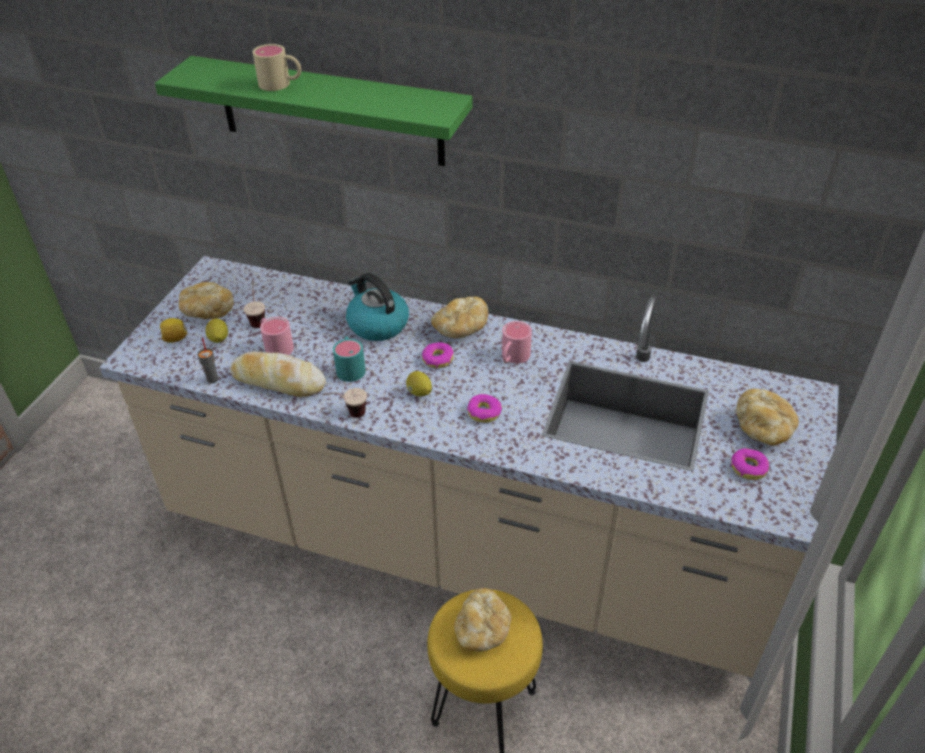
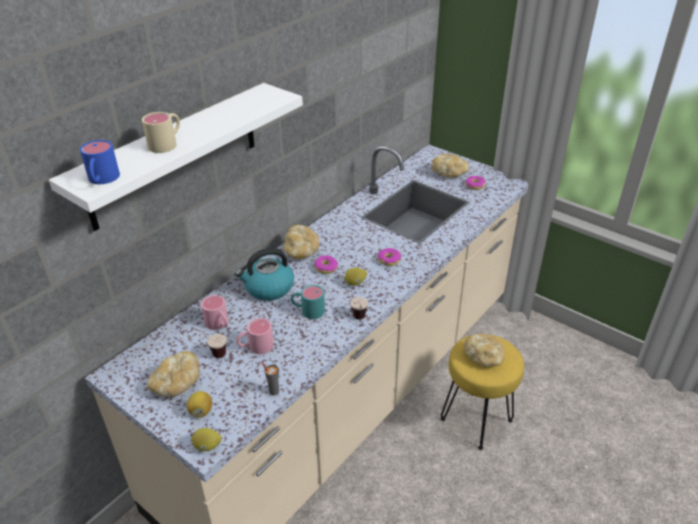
camera: 70 degrees left, 5 degrees down
green shelf [155,56,472,166] -> white shelf [49,83,303,231]
lemon [205,319,228,343] -> lemon moved to [191,428,222,451]
bread [230,351,326,397] -> none
pink mug [502,321,532,363] -> pink mug moved to [201,295,228,330]
none -> blue mug [80,140,120,184]

